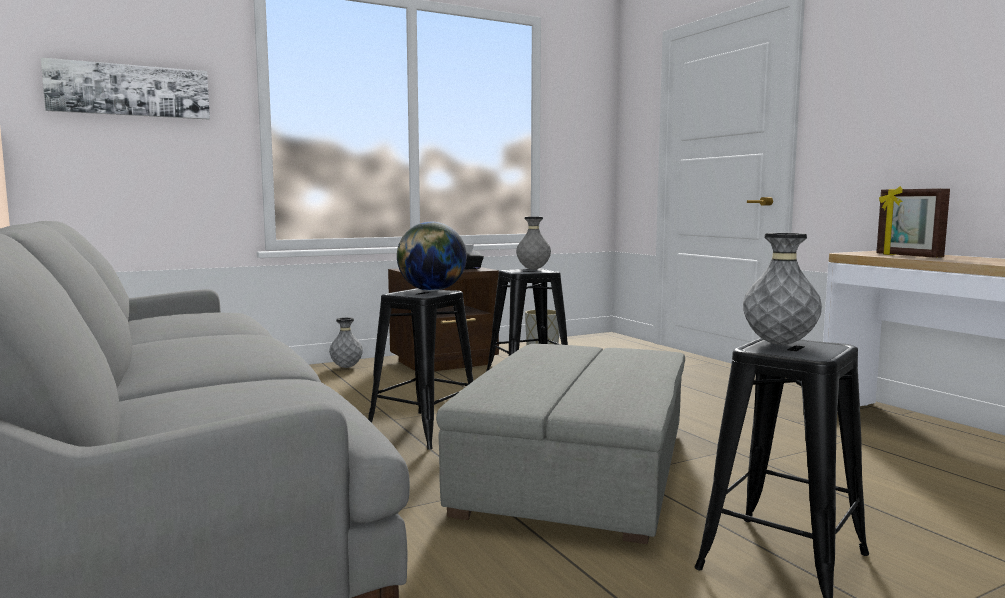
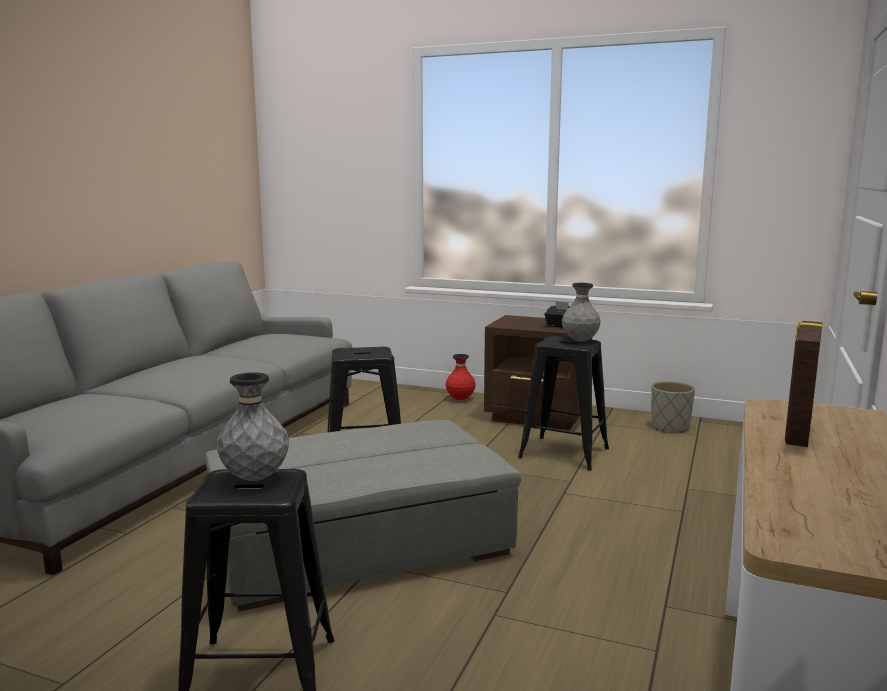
camera: 50 degrees right, 5 degrees up
picture [41,57,210,119] -> none
grey vase [329,317,363,368] -> red vase [446,354,476,400]
globe [397,222,467,291] -> none

